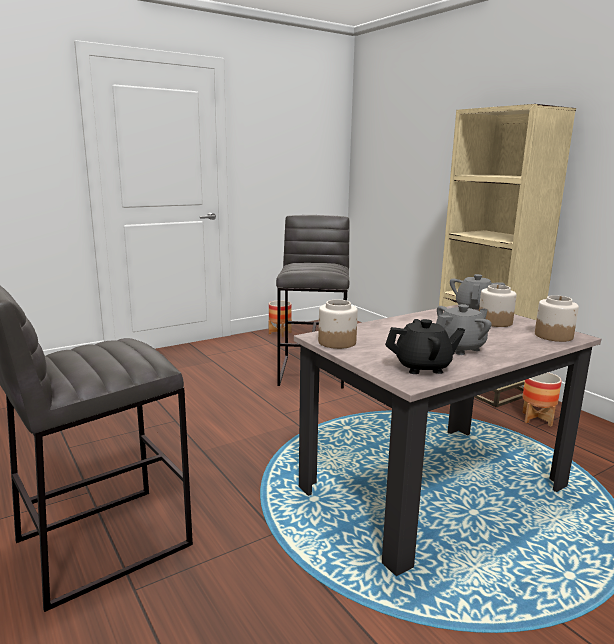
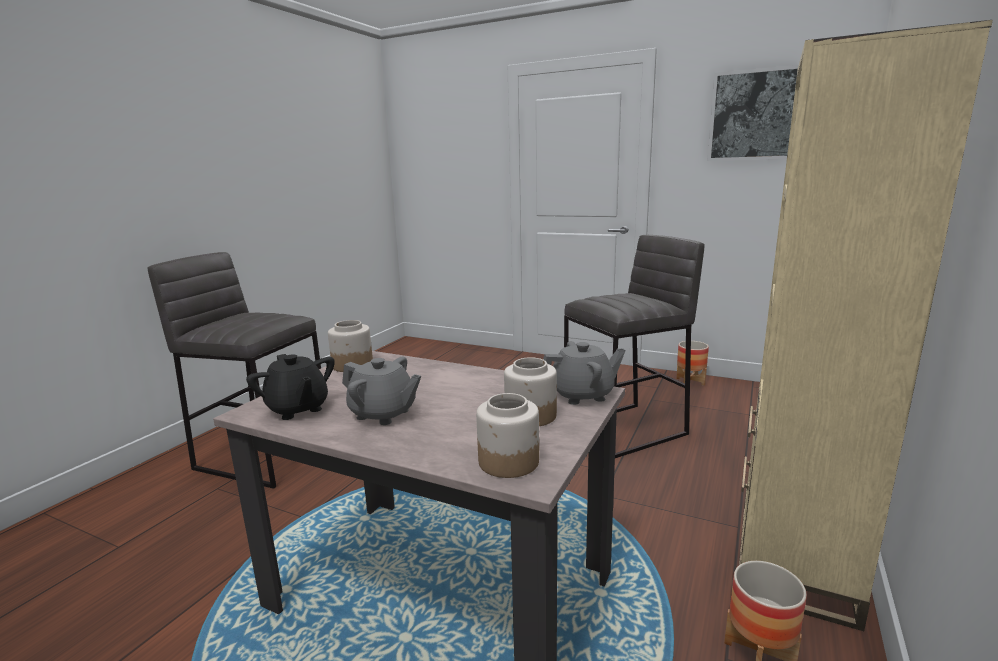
camera: 60 degrees right, 0 degrees up
none -> picture [707,65,799,161]

